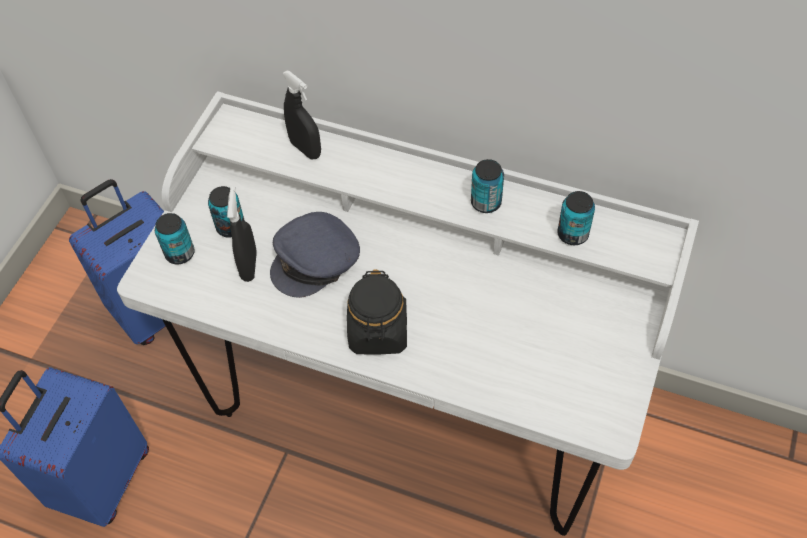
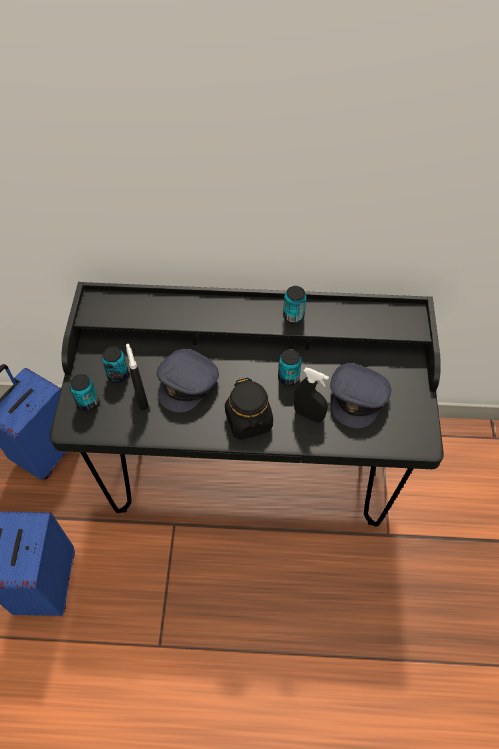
camera: 20 degrees left, 0 degrees up
white desk [117,91,699,536] -> black desk [50,282,444,526]
black spray bottle [282,71,321,159] -> black spray bottle moved to [294,368,329,423]
can [557,191,595,245] -> can moved to [278,349,302,386]
none -> grey cap [330,363,391,428]

